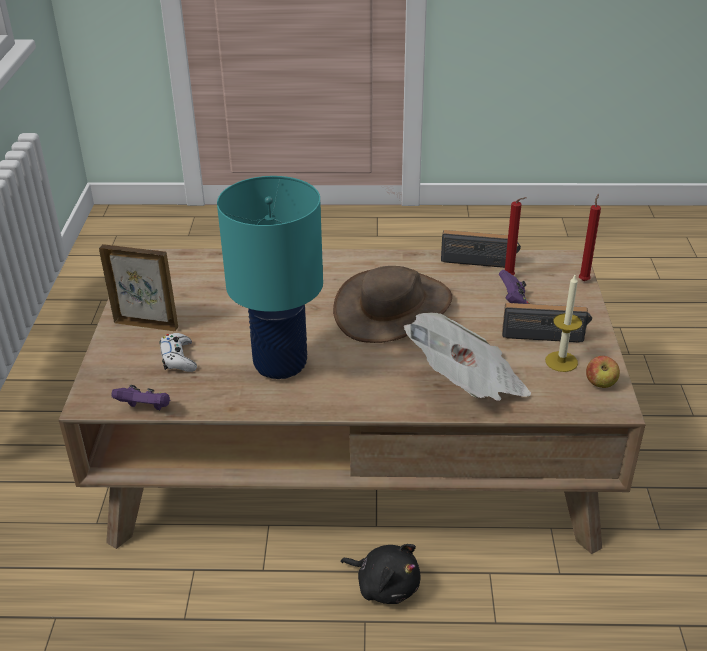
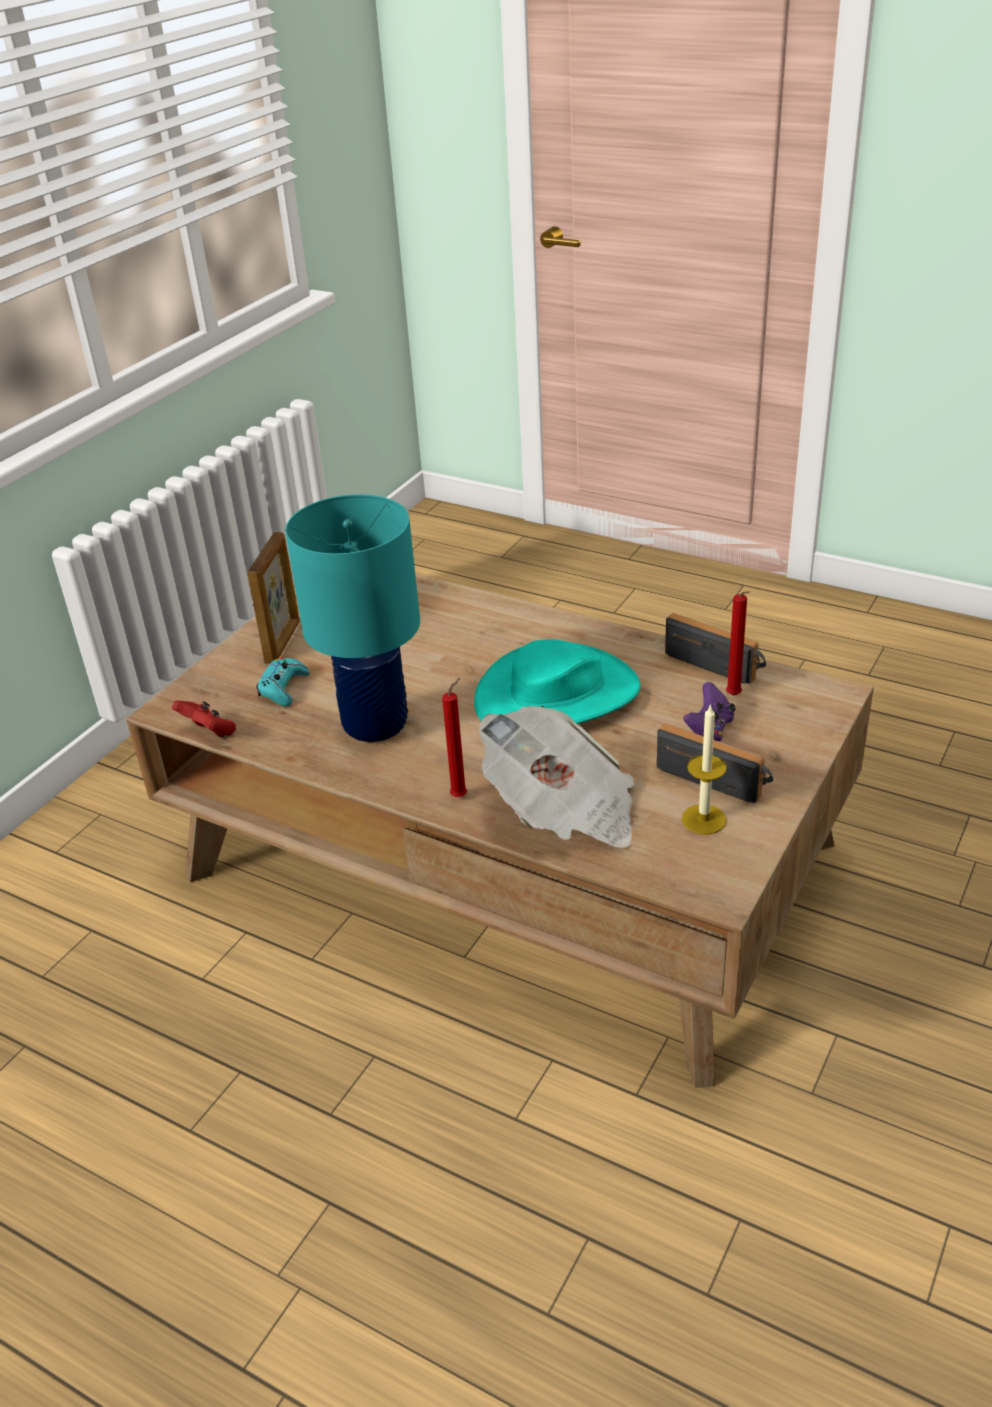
camera: 30 degrees right, 0 degrees up
picture frame [99,244,178,331] -> picture frame turned 60 degrees clockwise [247,532,300,664]
purple game controller [111,385,170,410] -> red game controller [172,700,236,738]
white game controller [159,333,197,372] -> turquoise game controller [256,657,310,706]
brown hat [333,266,452,343] -> turquoise hat [474,639,641,724]
black plush toy [341,544,421,604] -> none
red candle [579,194,601,281] -> red candle moved to [442,678,467,797]
apple [586,356,620,388] -> none

